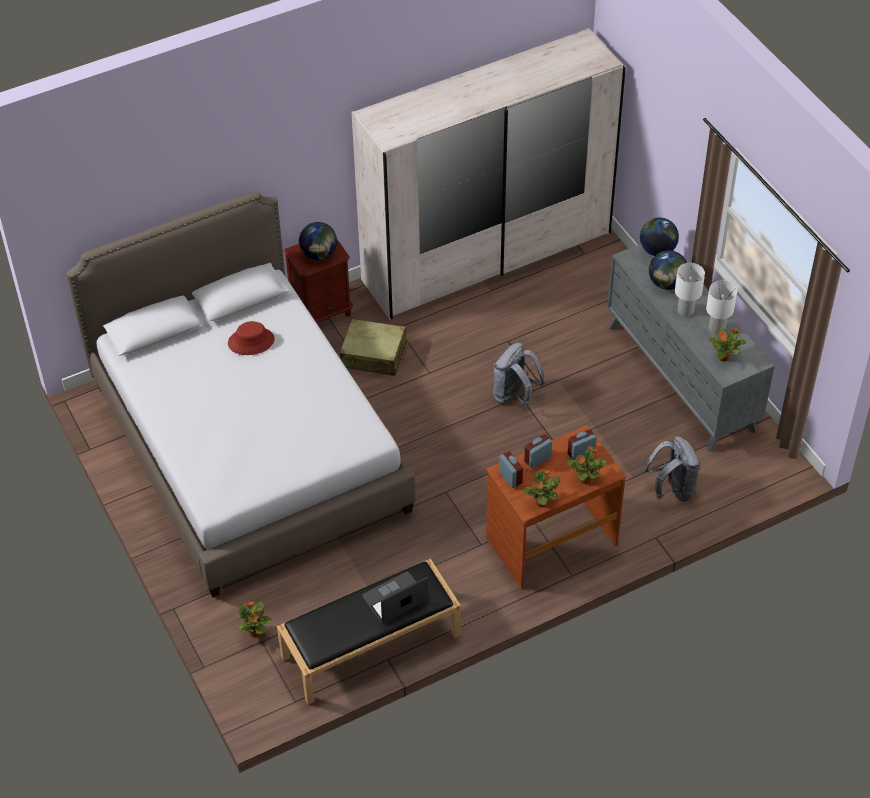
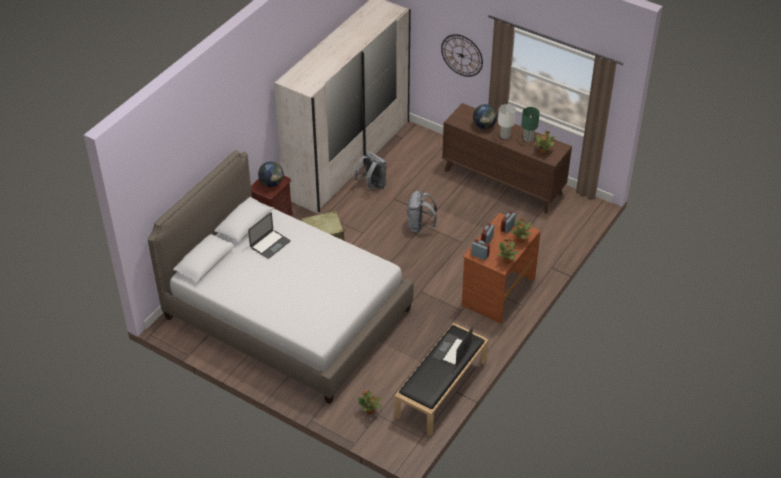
camera: 30 degrees left, 5 degrees down
red hat [228,321,275,355] -> laptop [248,213,291,259]
grey dresser [607,244,774,452] -> brown dresser [442,103,572,214]
globe [640,218,679,256] -> none
grey backpack [644,436,700,501] -> grey backpack moved to [354,152,387,191]
white table lamp [706,280,737,334] -> green table lamp [521,107,540,142]
none -> wall clock [441,34,483,77]

